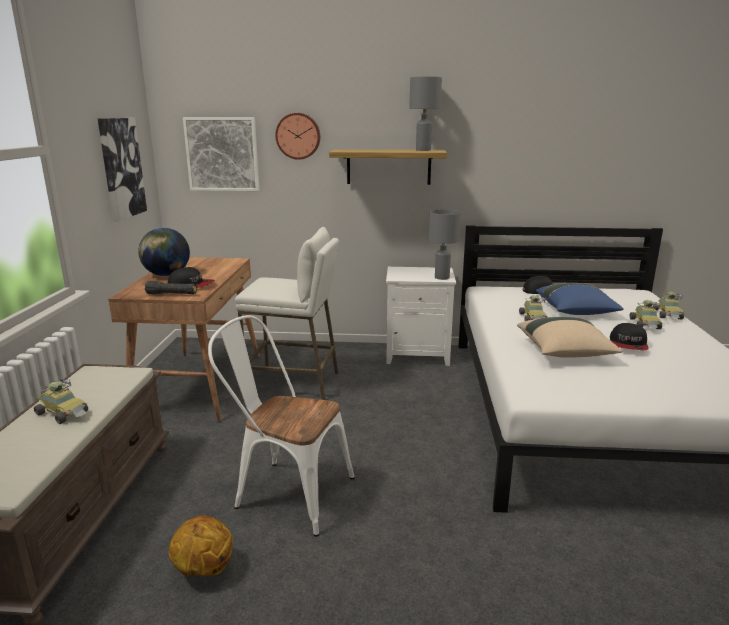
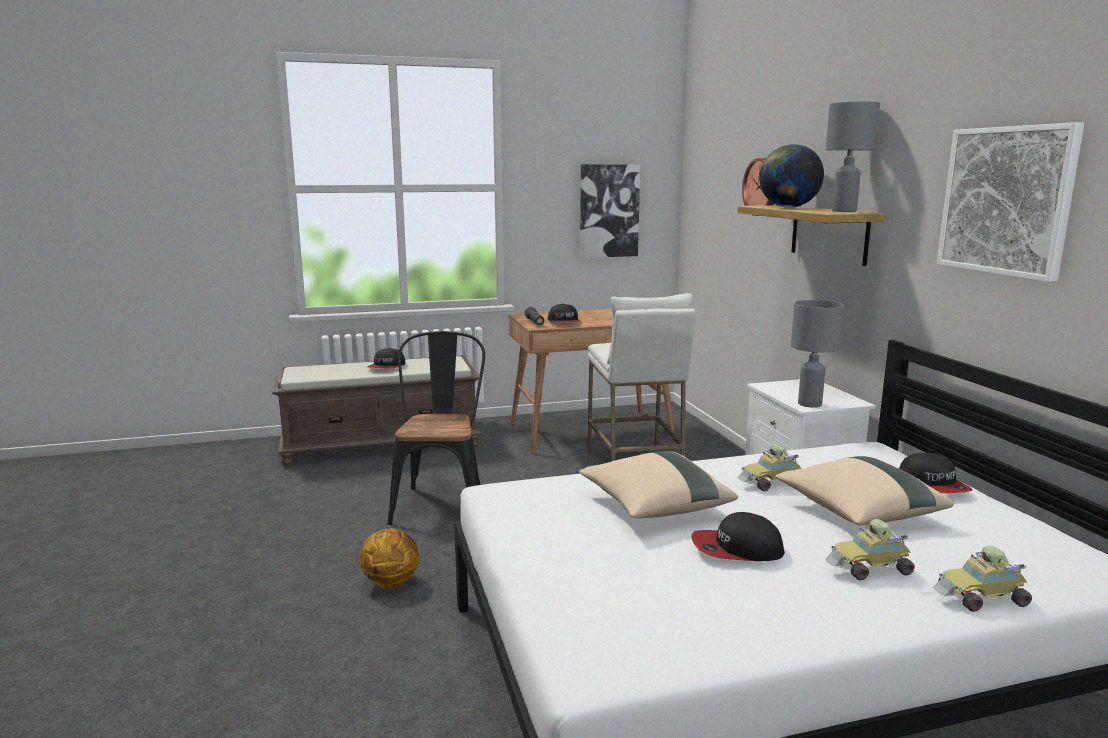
camera: 70 degrees right, 5 degrees down
toy car [34,379,88,424] -> cap [367,348,405,369]
globe [138,228,190,276] -> globe moved to [759,144,824,208]
basketball [168,515,233,576] -> basketball moved to [359,528,419,588]
picture [183,117,259,191] -> picture moved to [937,122,1084,282]
white chair [208,315,355,537] -> black chair [387,331,485,525]
blue pillow [536,283,624,315] -> beige pillow [775,456,954,525]

